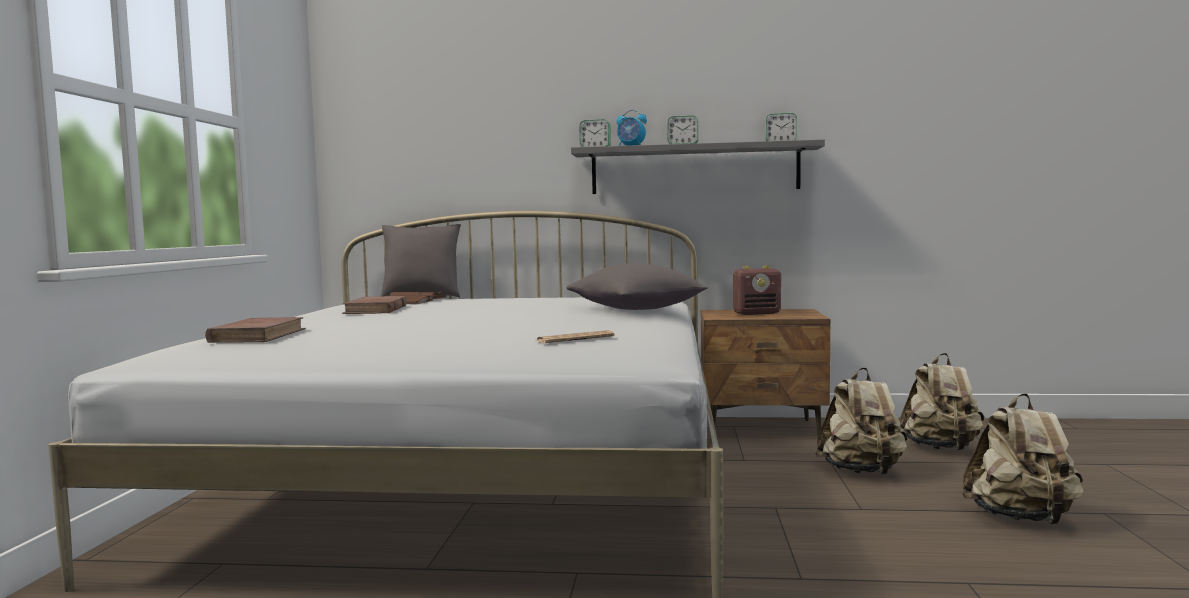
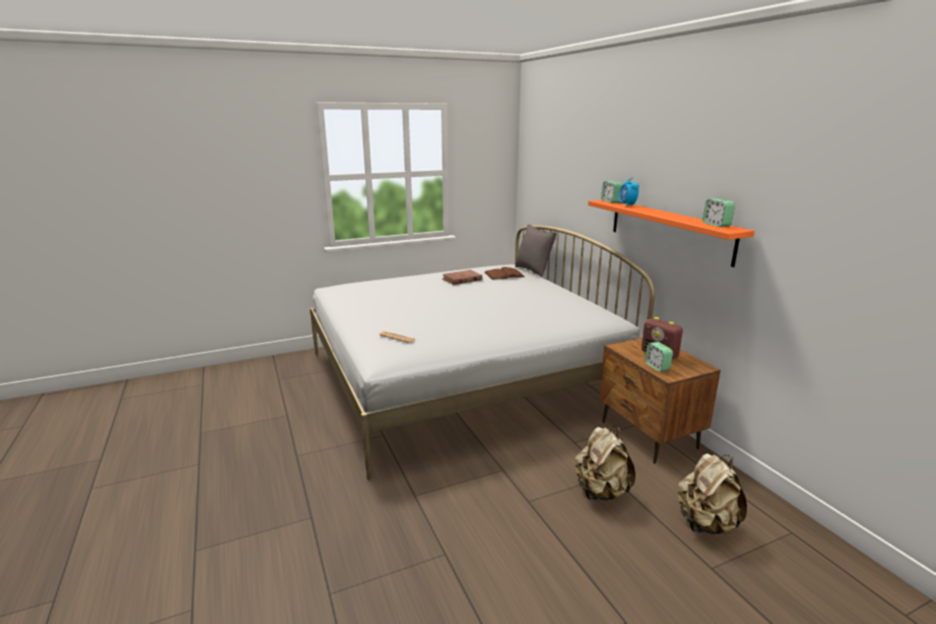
camera: 60 degrees right, 15 degrees up
brown book [205,317,305,343] -> none
grey pillow [567,263,708,310] -> none
grey shelf [571,139,825,194] -> orange shelf [588,200,755,267]
alarm clock [667,115,698,144] -> alarm clock moved to [645,342,673,371]
beige backpack [962,393,1084,525] -> none

